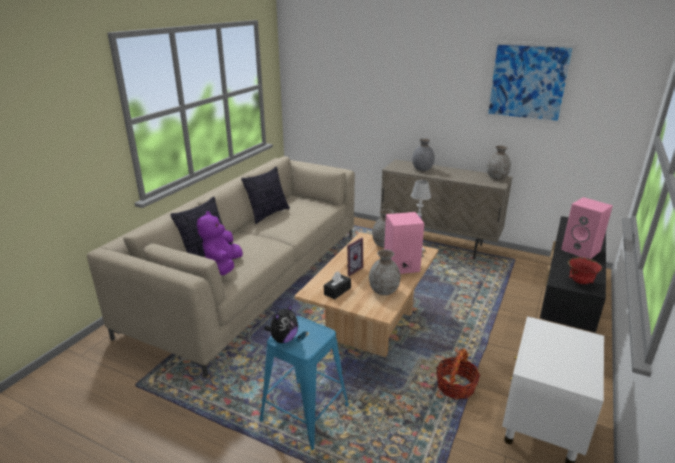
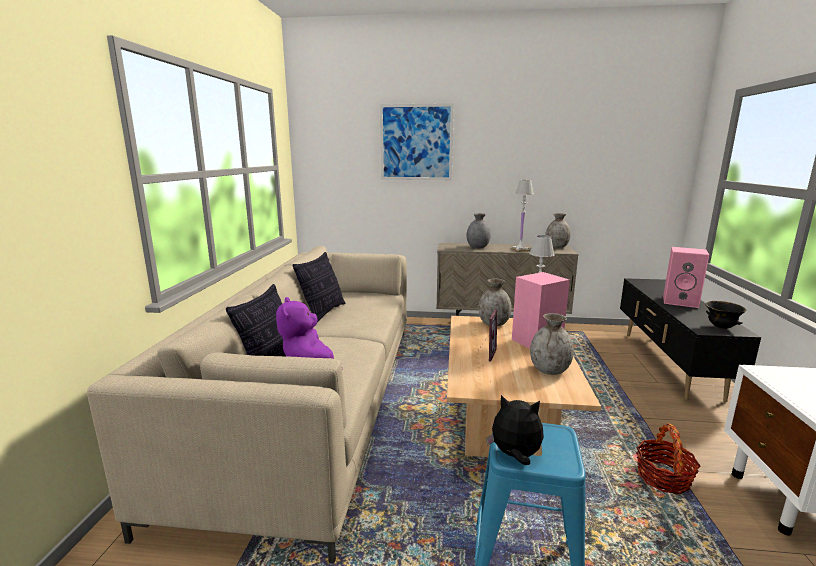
camera: 20 degrees left, 10 degrees down
plush toy [264,303,298,343] -> plush toy turned 90 degrees counterclockwise [486,395,544,465]
black tissue box [324,272,351,299] -> none
picture [485,41,576,124] -> picture moved to [380,103,454,180]
red bowl [568,257,602,284] -> black bowl [706,301,746,329]
none -> white table lamp [511,180,534,252]

